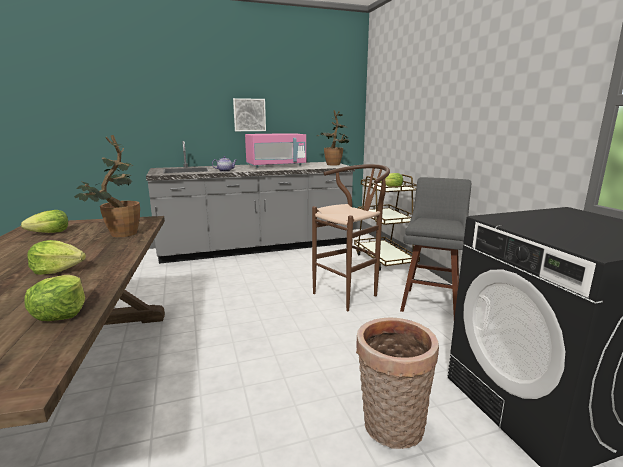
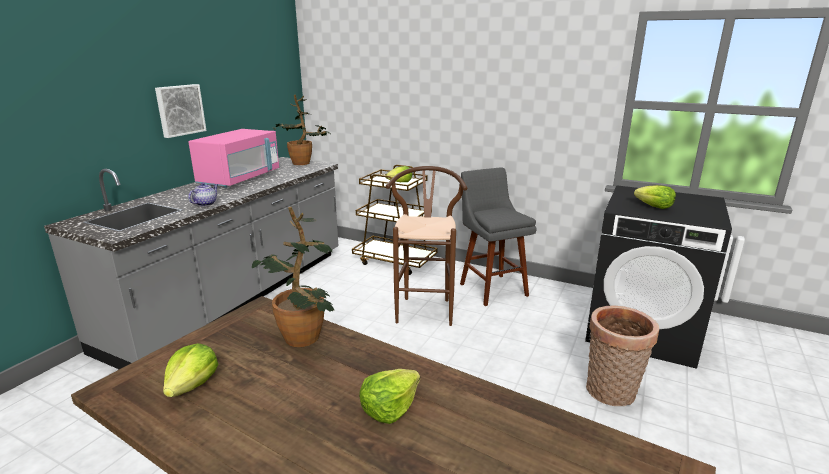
camera: 45 degrees left, 5 degrees up
lettuce [24,275,85,321] -> lettuce moved to [634,185,676,209]

